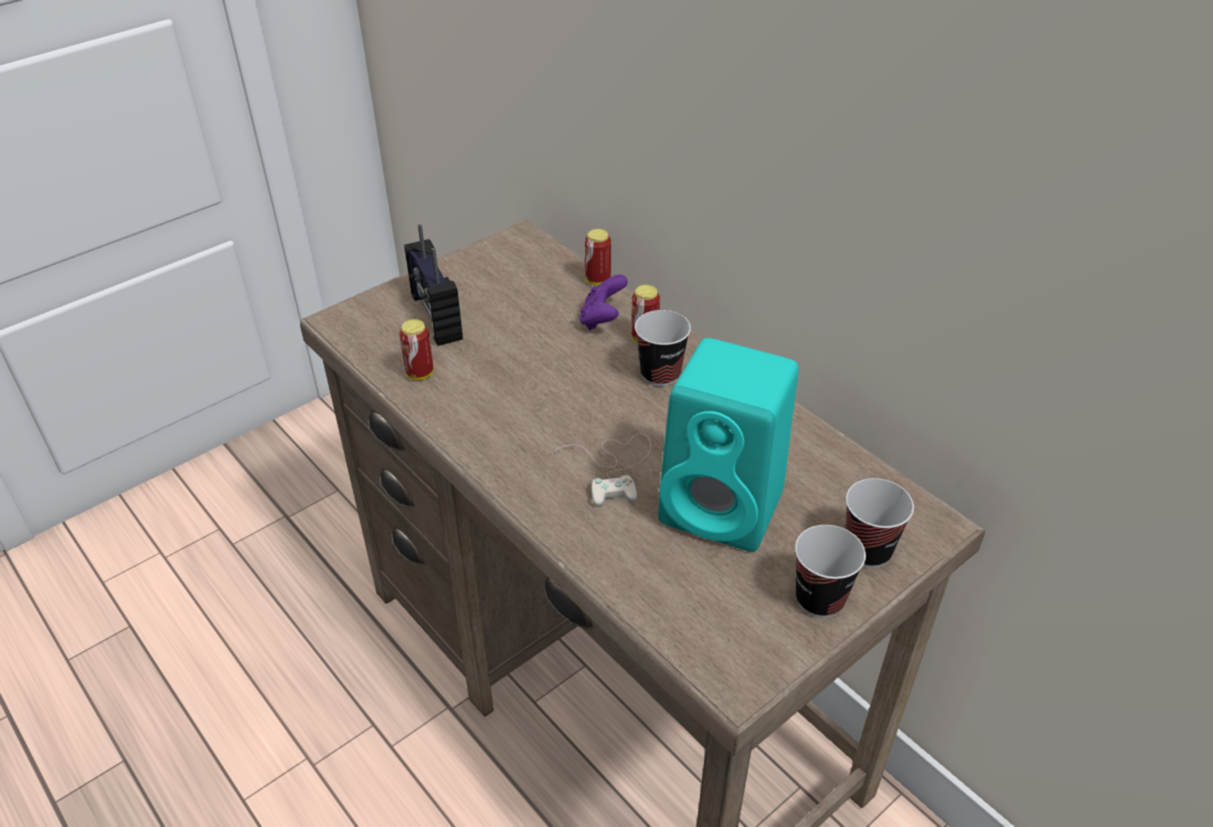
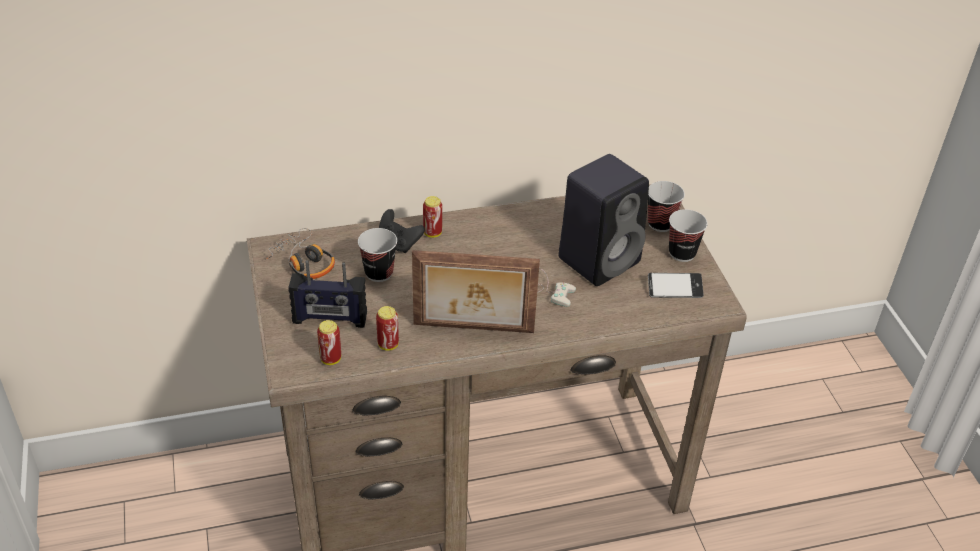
camera: 65 degrees left, 0 degrees up
purple game controller [579,274,628,330] -> black game controller [379,209,425,253]
can [585,229,611,285] -> can moved to [317,320,341,365]
cup [635,310,691,386] -> cup moved to [358,228,397,282]
turquoise speaker [658,338,798,552] -> black speaker [558,154,649,286]
none -> headphones [266,228,335,279]
none -> picture frame [412,250,540,333]
none -> phone [648,273,704,298]

